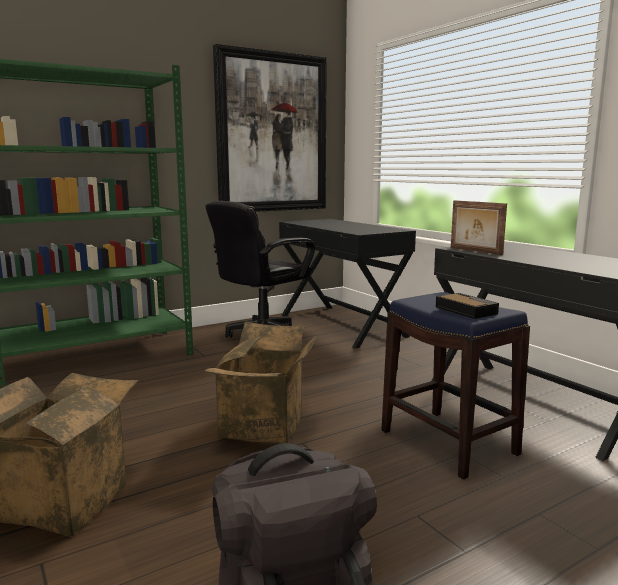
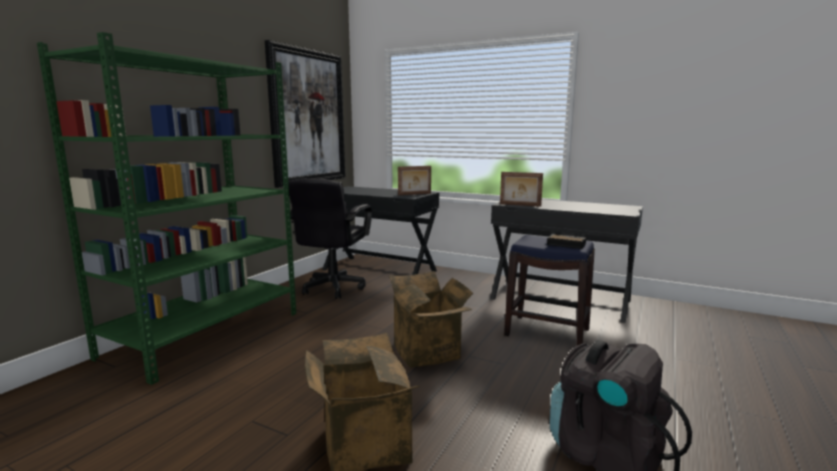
camera: 30 degrees left, 0 degrees up
none -> picture frame [398,166,431,195]

